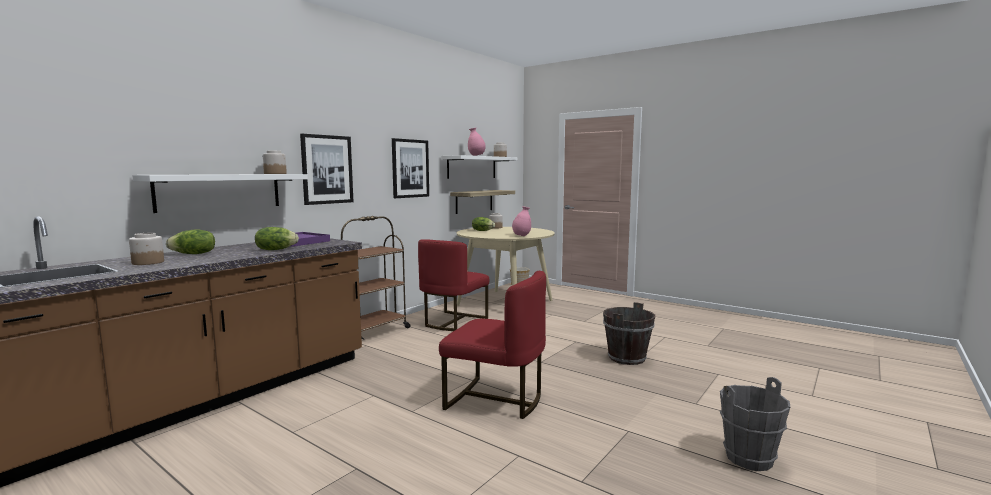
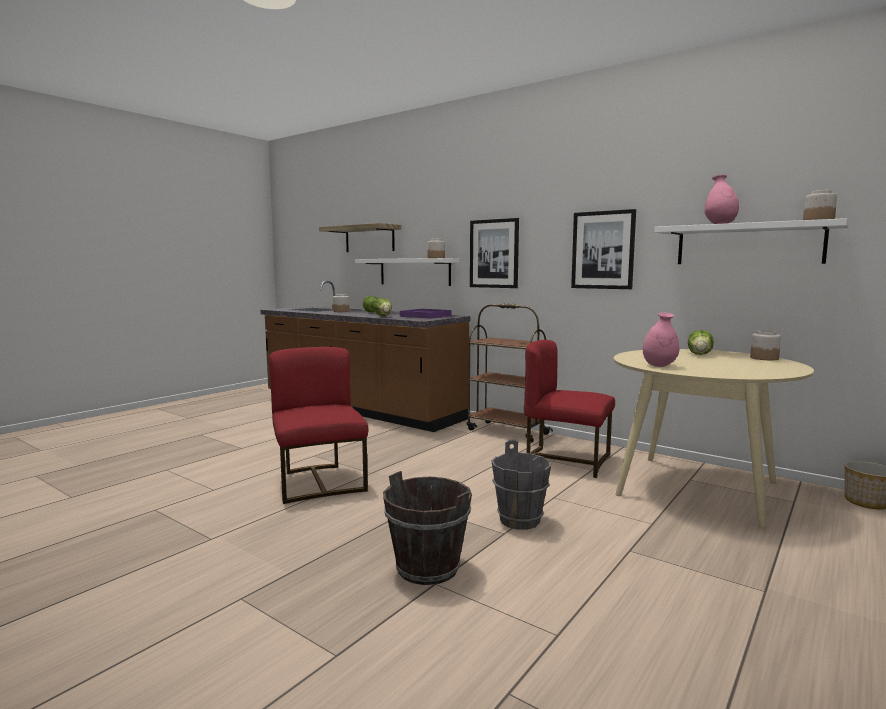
camera: 90 degrees right, 0 degrees up
red chair [439,271,546,419] -> red chair turned 135 degrees clockwise [269,347,368,504]
shelf [450,190,515,214] -> shelf moved to [319,223,401,252]
grey bucket [720,377,790,471] -> grey bucket moved to [492,440,551,530]

